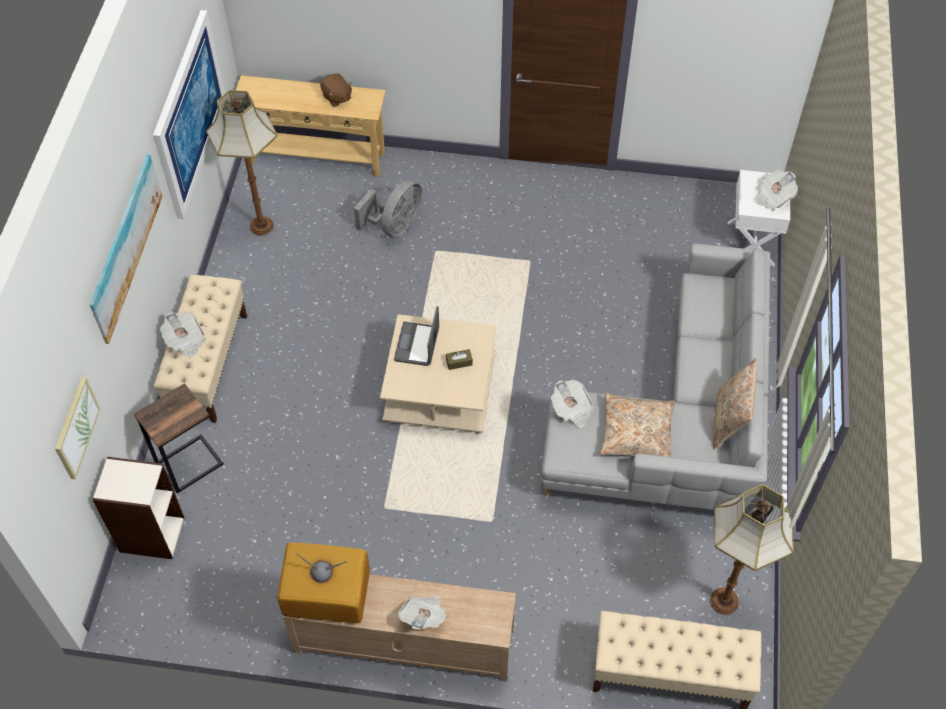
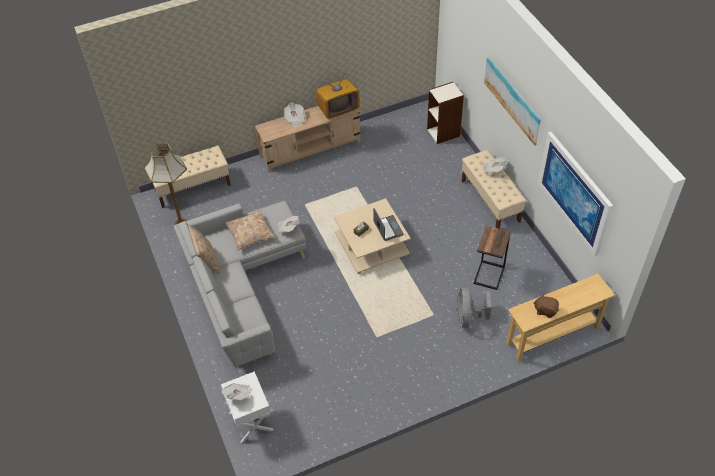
camera: 150 degrees right, 5 degrees down
picture [55,377,100,479] -> none
side table [134,383,224,494] -> side table moved to [473,226,511,290]
floor lamp [206,90,277,235] -> none

